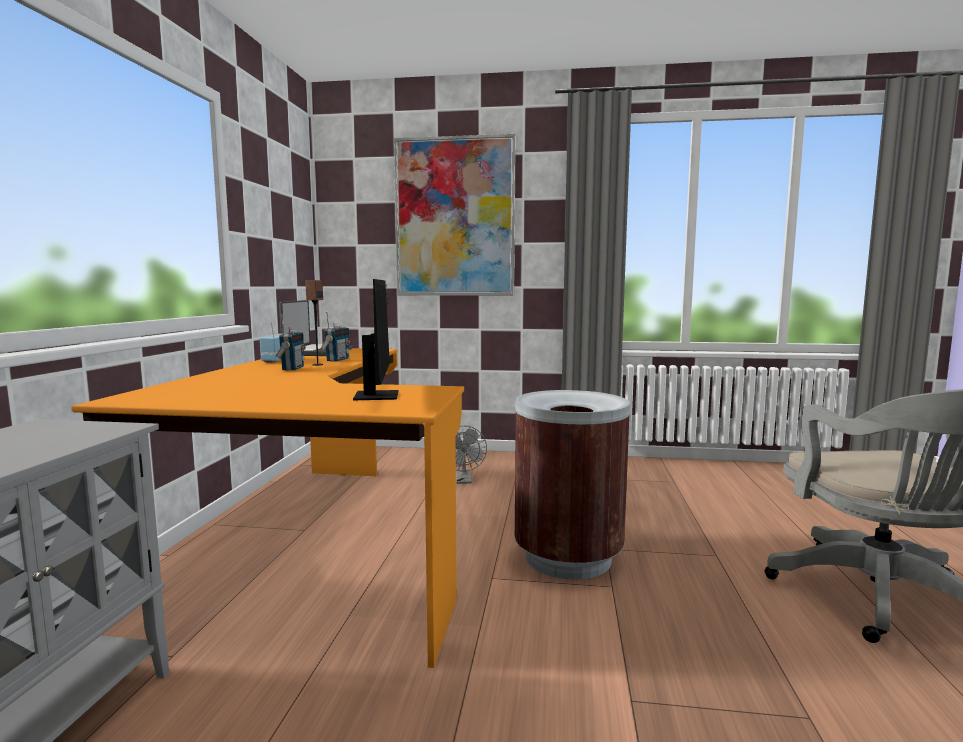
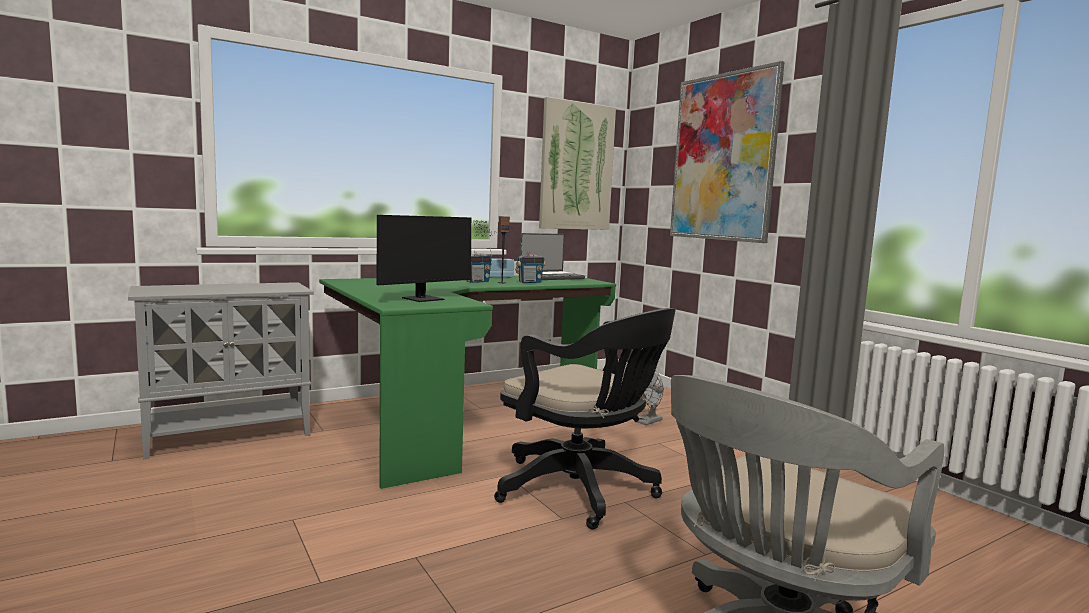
camera: 50 degrees right, 0 degrees up
orange desk [71,348,464,668] -> green desk [319,275,616,489]
brown trash can [514,390,630,580] -> black office chair [494,308,676,529]
none -> picture [539,97,616,230]

